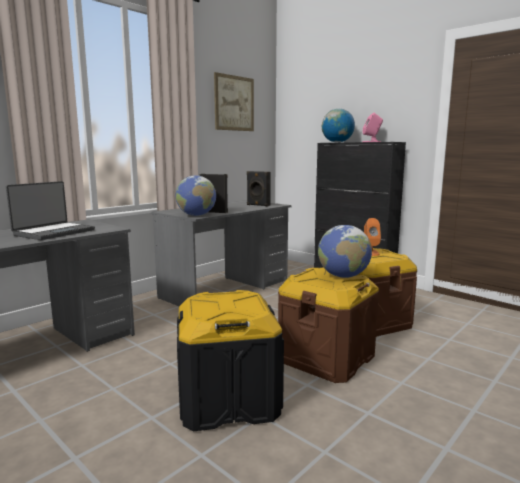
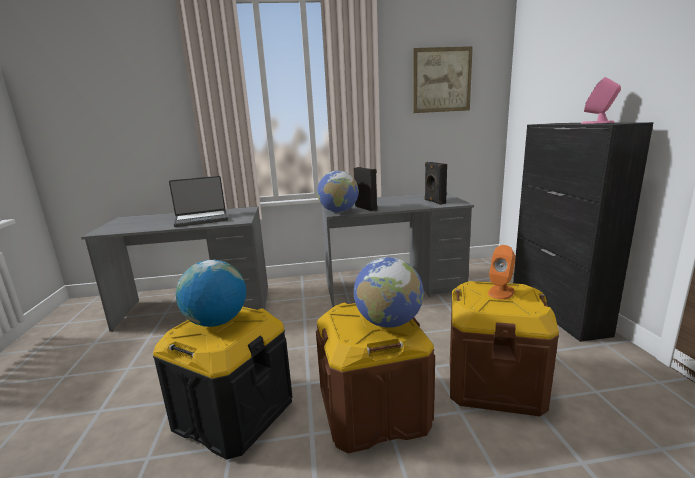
camera: 40 degrees right, 5 degrees up
globe [322,109,355,143] -> globe moved to [176,260,246,327]

